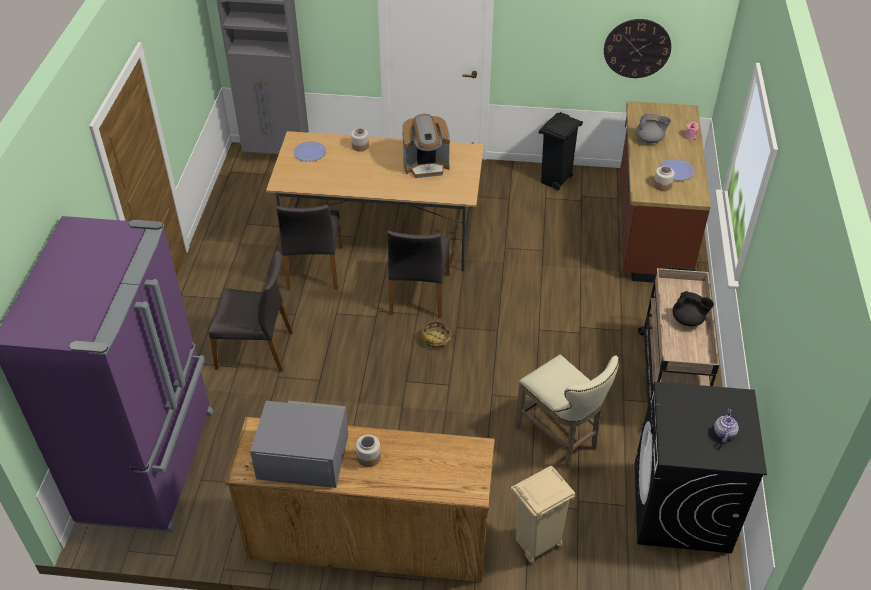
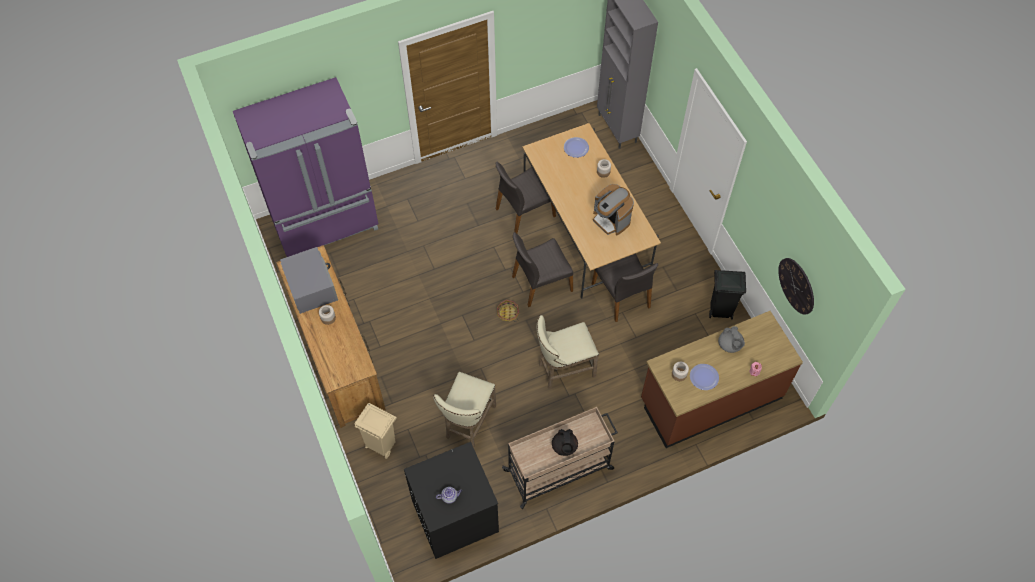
camera: 60 degrees right, 15 degrees up
grey chair [209,251,293,372] -> grey chair moved to [591,253,658,322]
none -> beige stool [537,315,599,390]

